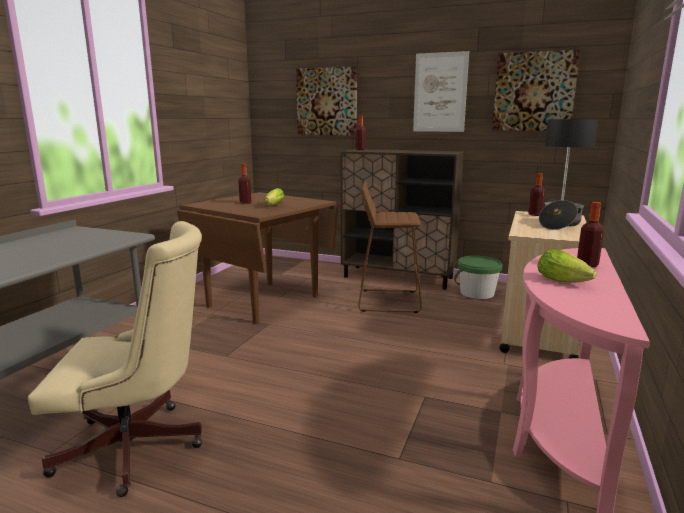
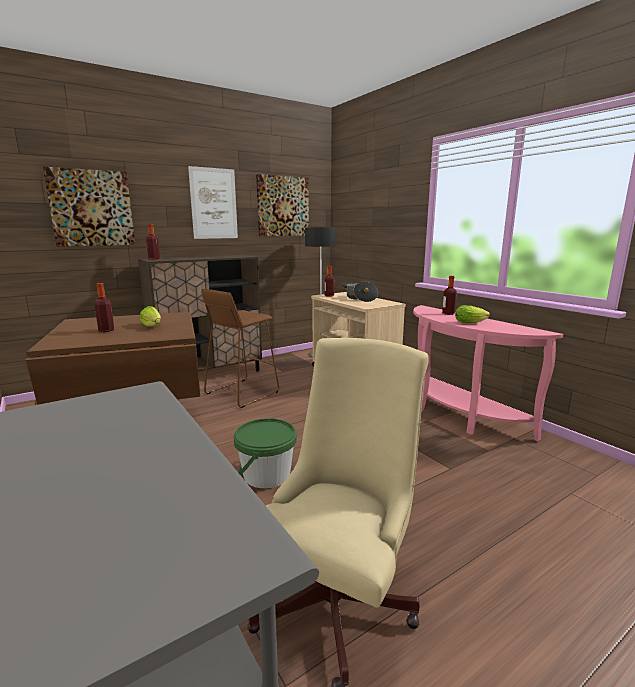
camera: 55 degrees left, 0 degrees up
green bucket [454,256,503,299] -> green bucket moved to [234,418,297,488]

